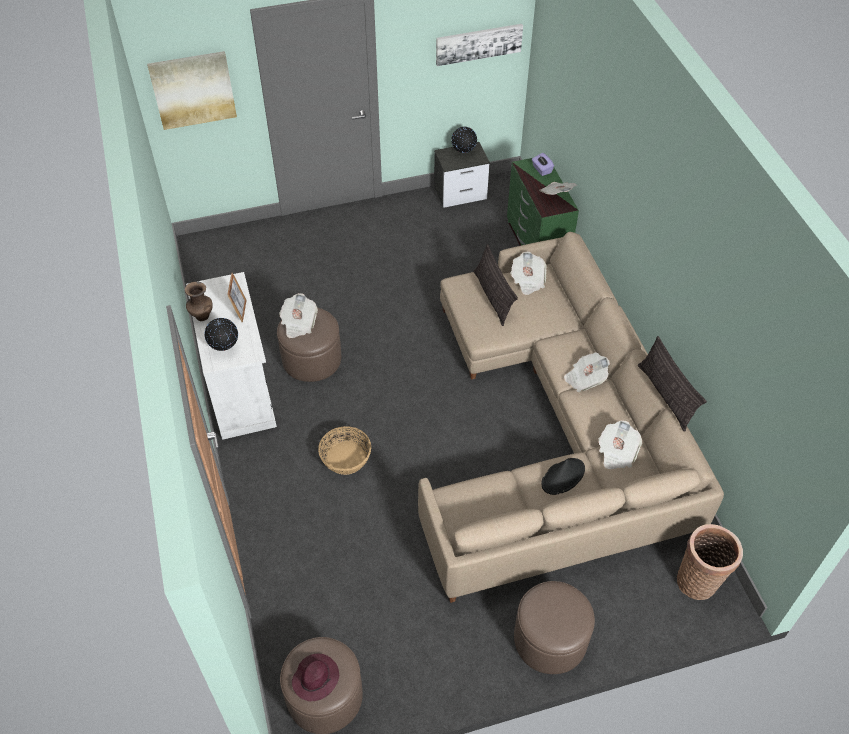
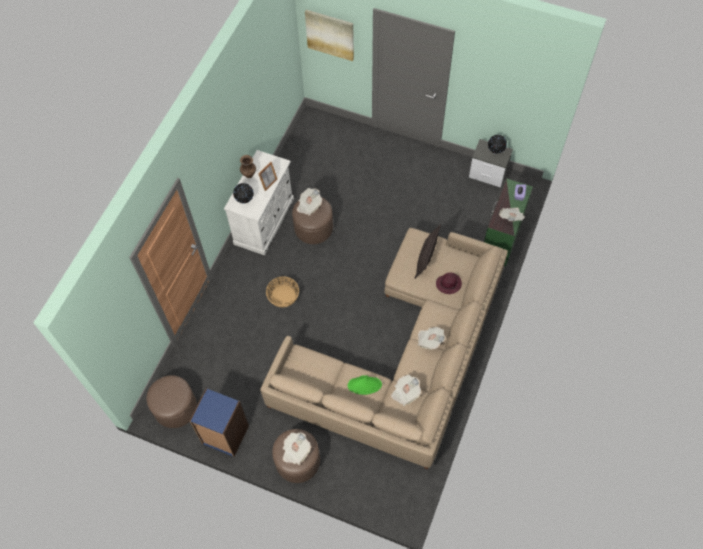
camera: 40 degrees right, 10 degrees up
purple hat [292,654,339,701] -> purple hat moved to [436,273,462,294]
picture [436,24,523,66] -> none
newspaper [511,251,547,295] -> newspaper moved to [283,432,311,465]
black hat [541,458,585,495] -> green hat [348,375,382,395]
pillow [638,336,707,431] -> none
basket [677,524,743,600] -> none
none -> blue bookcase [189,388,249,457]

